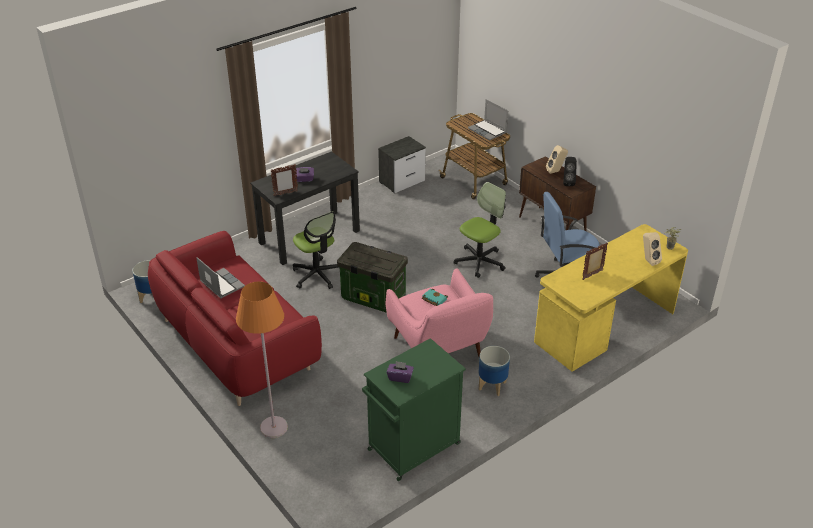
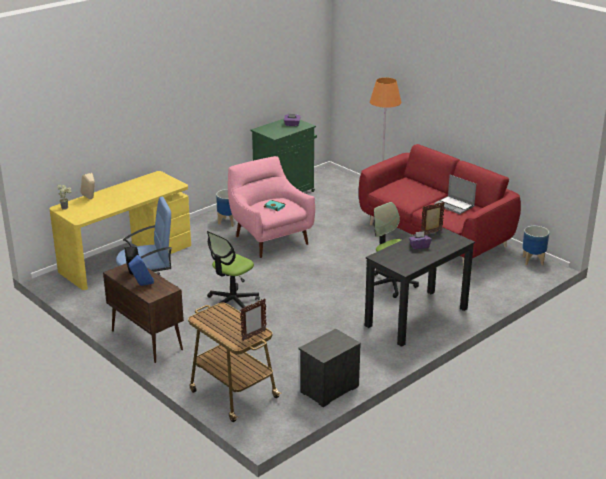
camera: 175 degrees right, 10 degrees down
storage box [337,242,408,313] -> none
laptop [468,99,508,141] -> none
beige speaker [546,145,568,174] -> blue speaker [129,255,154,286]
picture frame [582,242,608,280] -> picture frame moved to [240,298,267,341]

